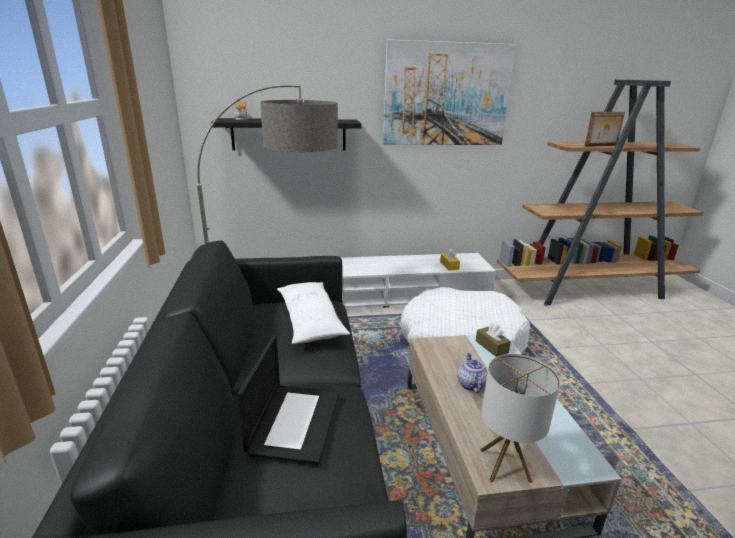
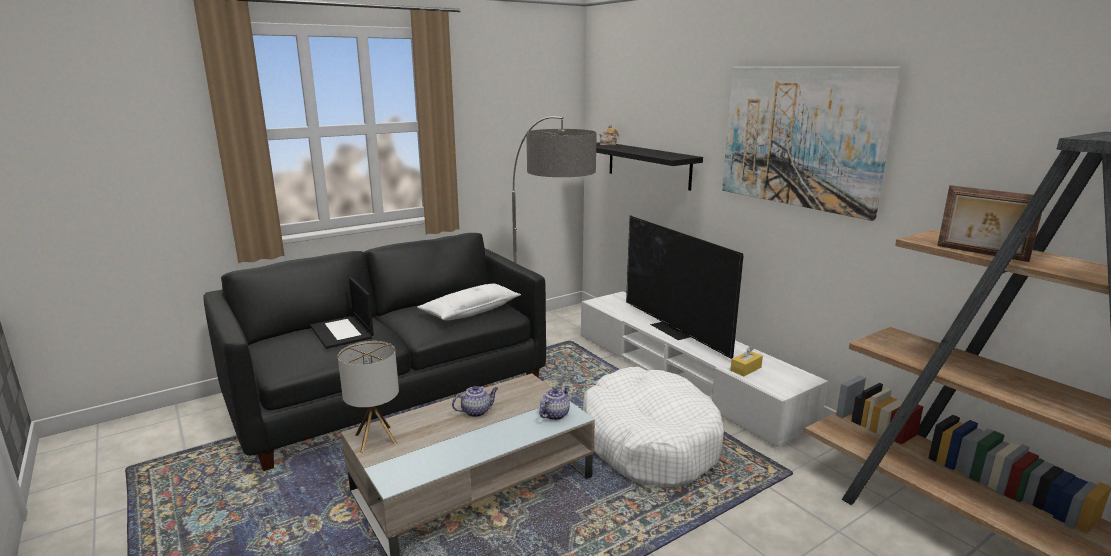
camera: 65 degrees right, 5 degrees down
laptop [237,335,339,465] -> laptop turned 75 degrees clockwise [310,277,374,349]
brown tissue box [476,323,511,357] -> teapot [539,386,570,420]
none -> television [626,215,743,359]

